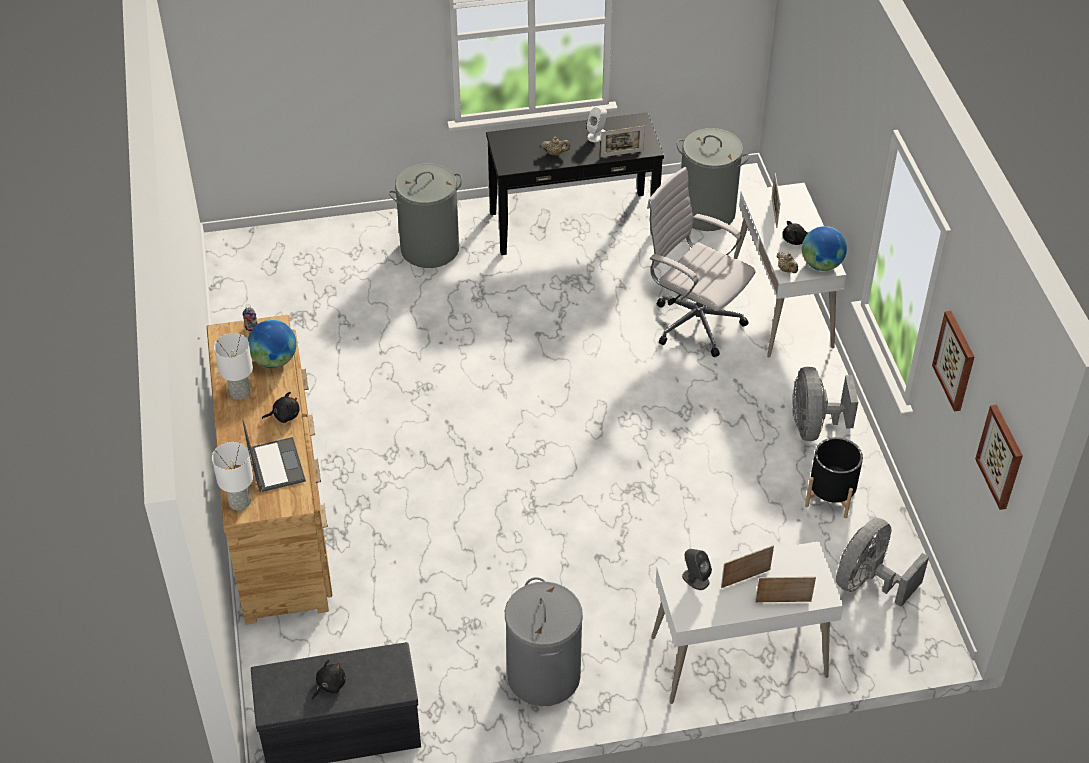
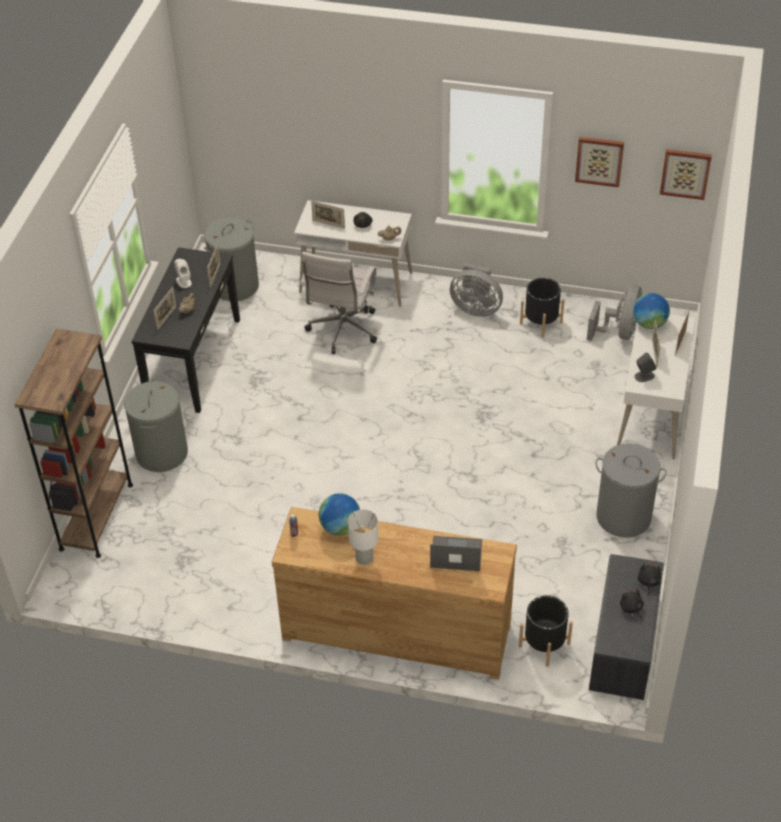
camera: 65 degrees left, 0 degrees up
white table lamp [212,442,253,510] -> none
black plush toy [262,392,300,423] -> black plush toy moved to [637,561,661,596]
white office chair [647,167,756,357] -> white office chair turned 45 degrees counterclockwise [300,252,377,354]
globe [802,226,847,271] -> globe moved to [633,293,670,329]
grey fan [836,518,929,607] -> grey fan turned 135 degrees counterclockwise [587,285,643,341]
none -> brown bookcase [15,329,133,558]
none -> picture frame [154,287,177,331]
none -> black planter [519,595,573,667]

